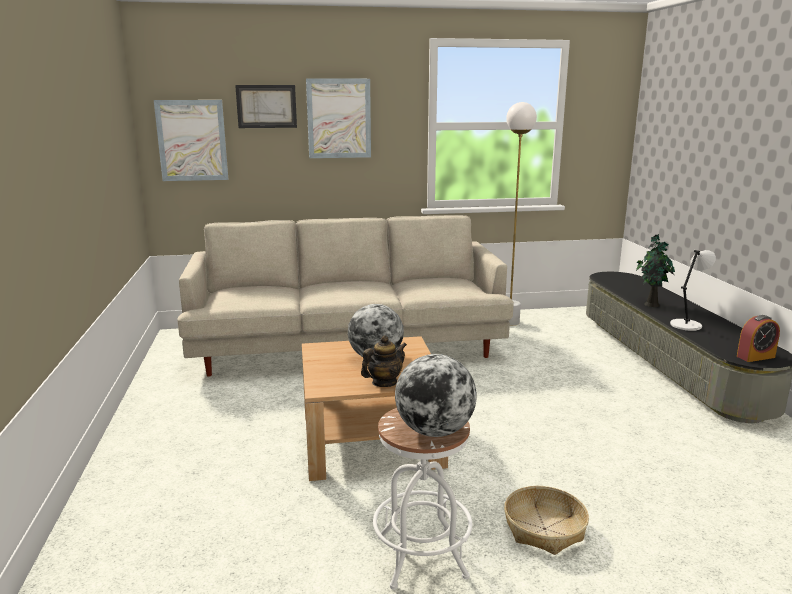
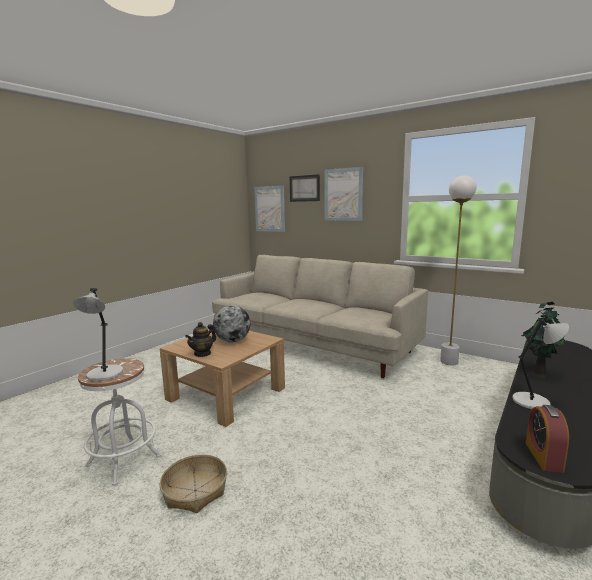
camera: 45 degrees right, 5 degrees down
teapot [361,336,407,387] -> teapot turned 120 degrees clockwise [185,322,216,357]
globe [395,354,477,437] -> grey table lamp [73,288,123,381]
alarm clock [737,315,780,362] -> alarm clock turned 75 degrees clockwise [526,405,569,473]

